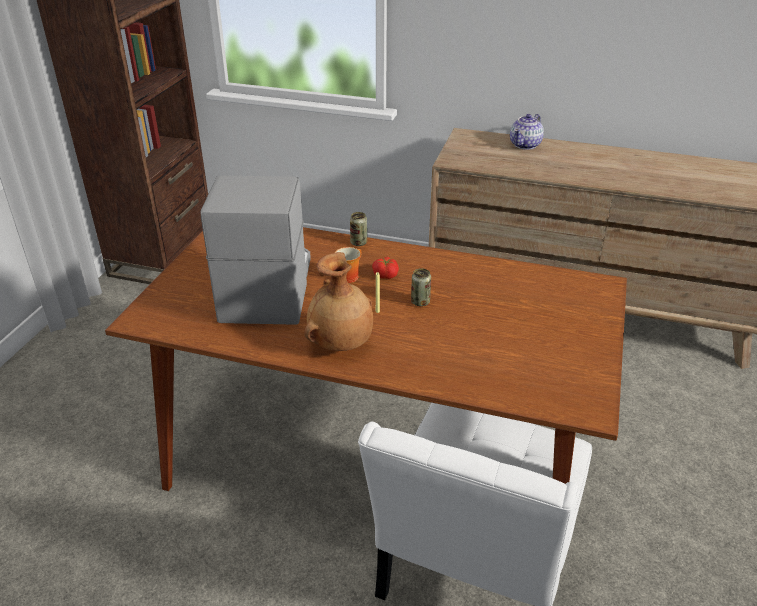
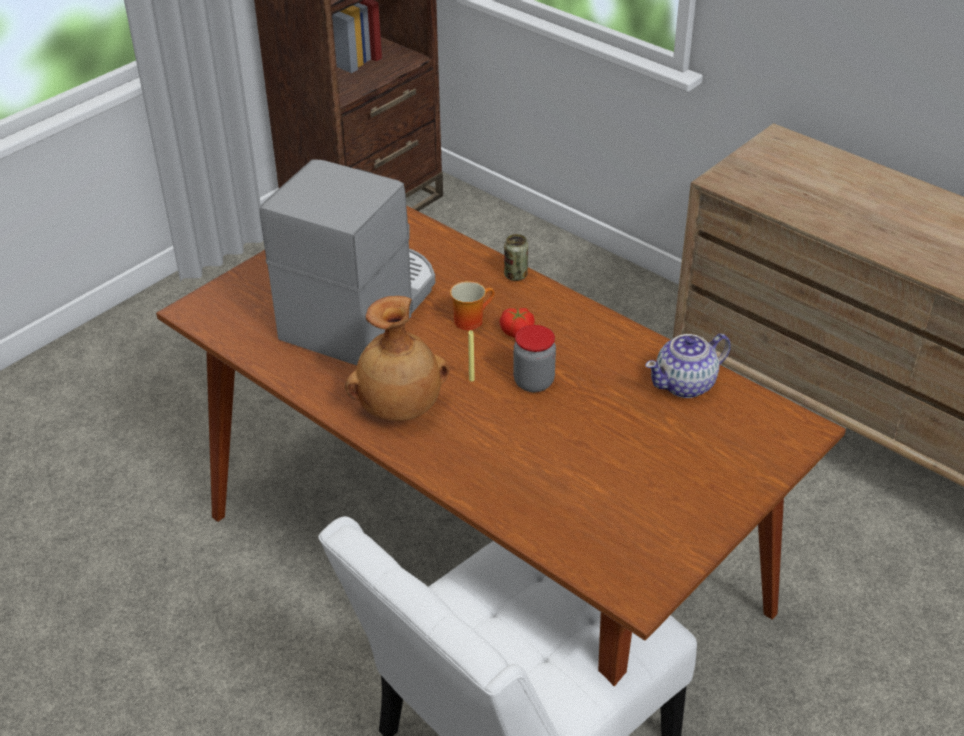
camera: 25 degrees right, 5 degrees up
can [411,268,431,306] -> jar [513,325,556,392]
teapot [510,114,544,150] -> teapot moved to [645,333,731,398]

